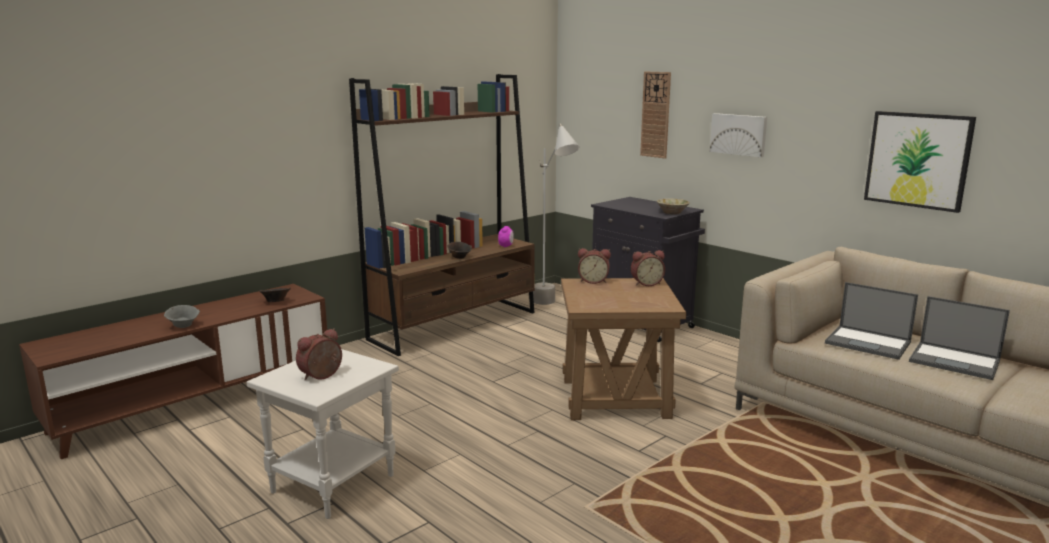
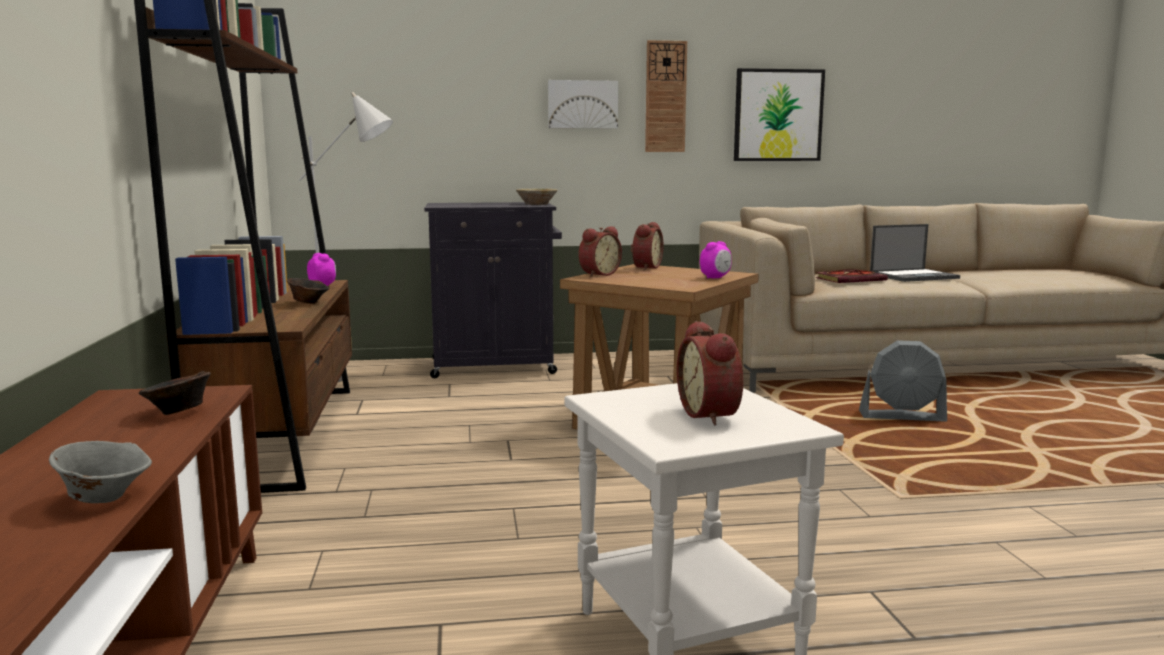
camera: 55 degrees left, 5 degrees down
wall clock [640,72,671,158] -> wall clock moved to [645,40,687,152]
laptop [825,282,918,360] -> book [816,269,888,283]
none -> alarm clock [700,241,732,279]
none -> grey fan [859,340,947,422]

